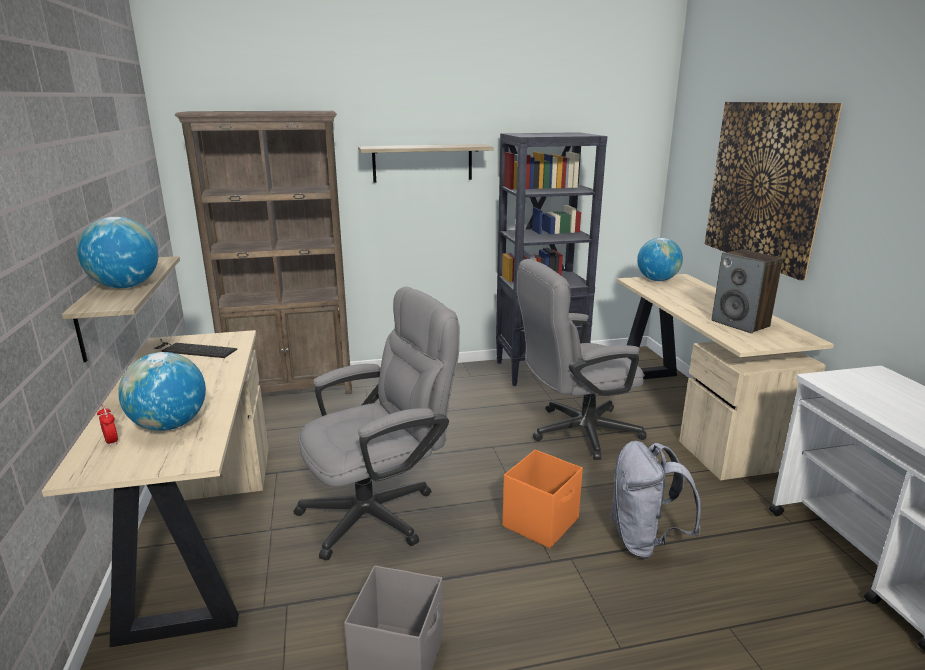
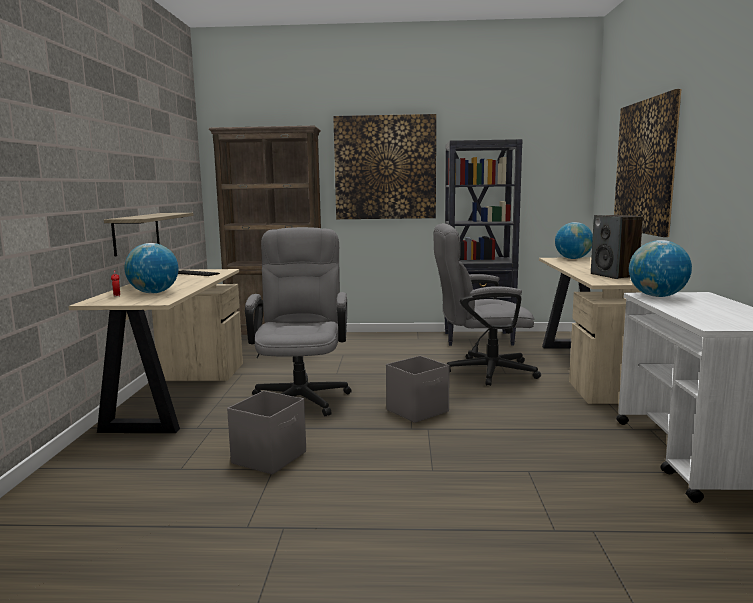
camera: 15 degrees right, 10 degrees down
globe [77,217,159,288] -> globe moved to [629,240,692,297]
grey office chair [294,287,460,561] -> grey office chair turned 75 degrees counterclockwise [245,227,352,416]
shelf [358,144,493,182] -> picture [333,114,436,219]
orange storage box [502,450,583,549] -> grey storage box [386,356,450,423]
grey backpack [610,441,701,559] -> none

